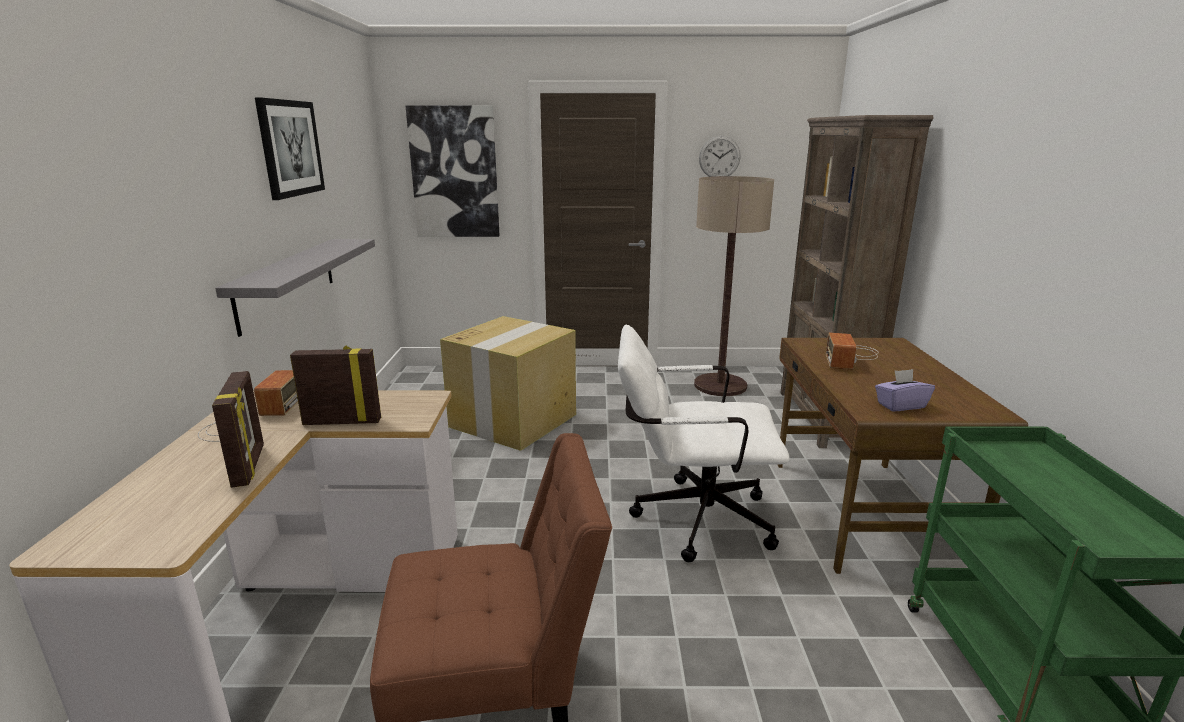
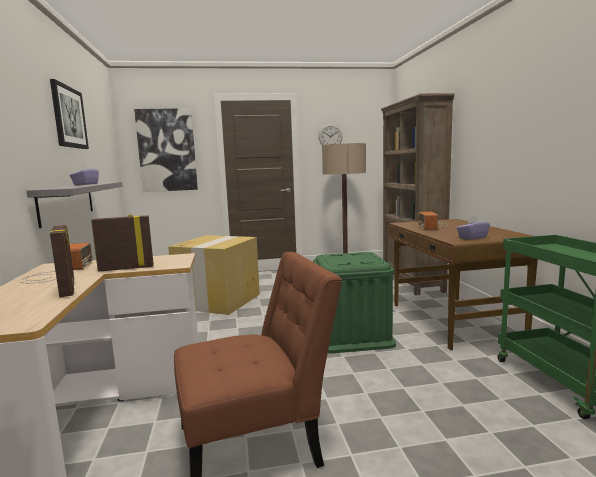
camera: 10 degrees left, 10 degrees down
white office chair [618,325,790,562] -> green storage box [313,252,396,353]
none -> purple tissue box [70,164,99,185]

